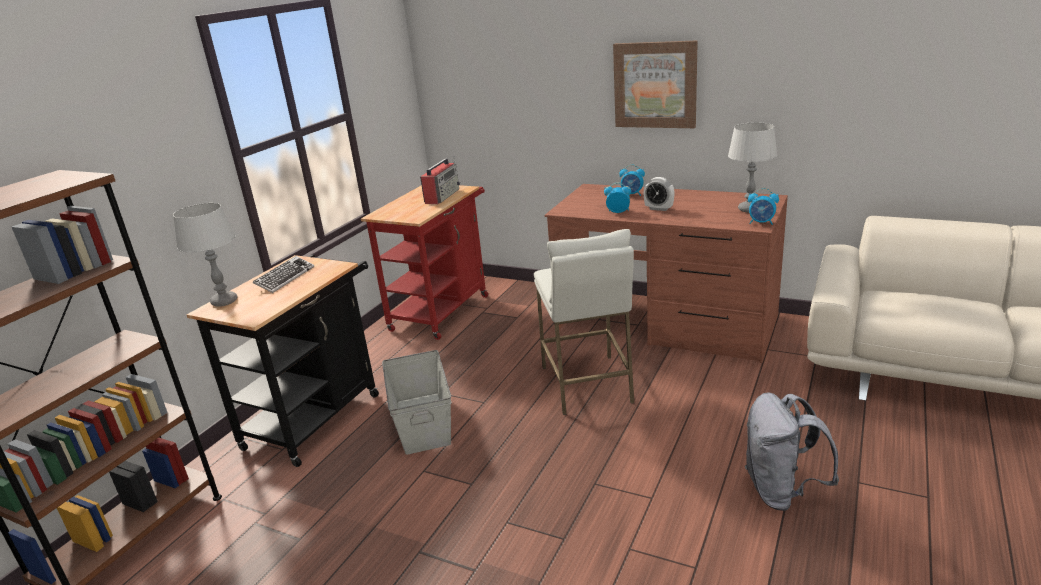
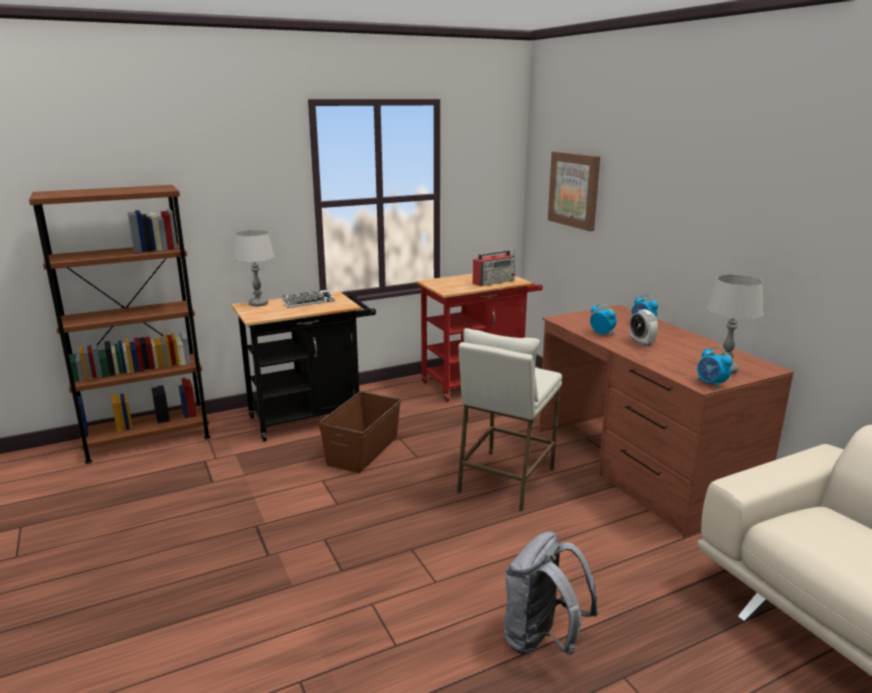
camera: 35 degrees right, 5 degrees down
grey storage box [382,350,451,455] -> brown storage box [319,391,401,473]
picture [613,40,698,128] -> picture moved to [548,151,600,231]

